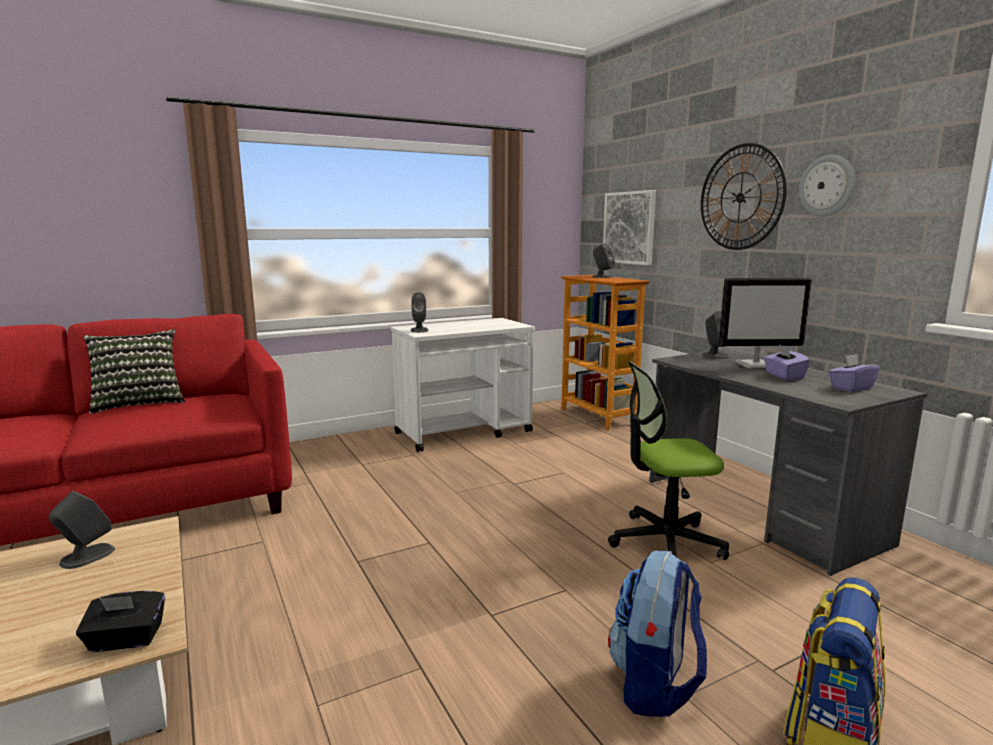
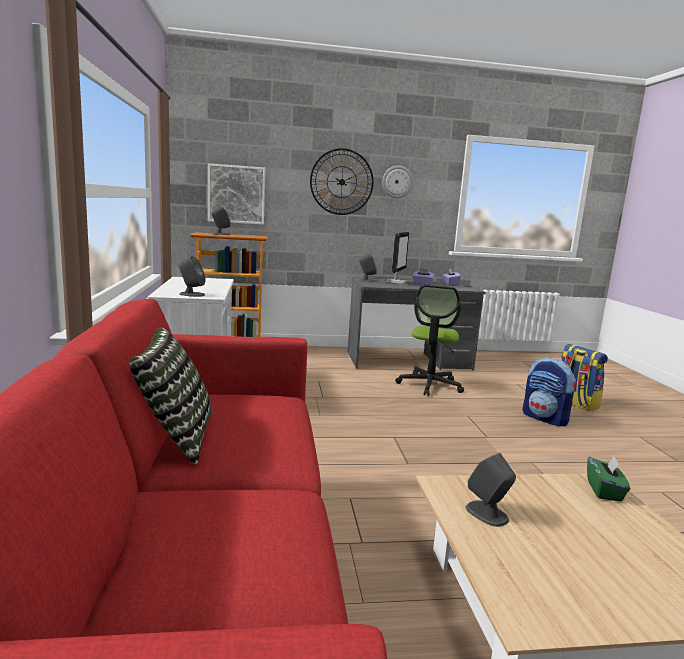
camera: 70 degrees left, 0 degrees up
black tissue box [76,591,165,652] -> green tissue box [587,456,630,502]

